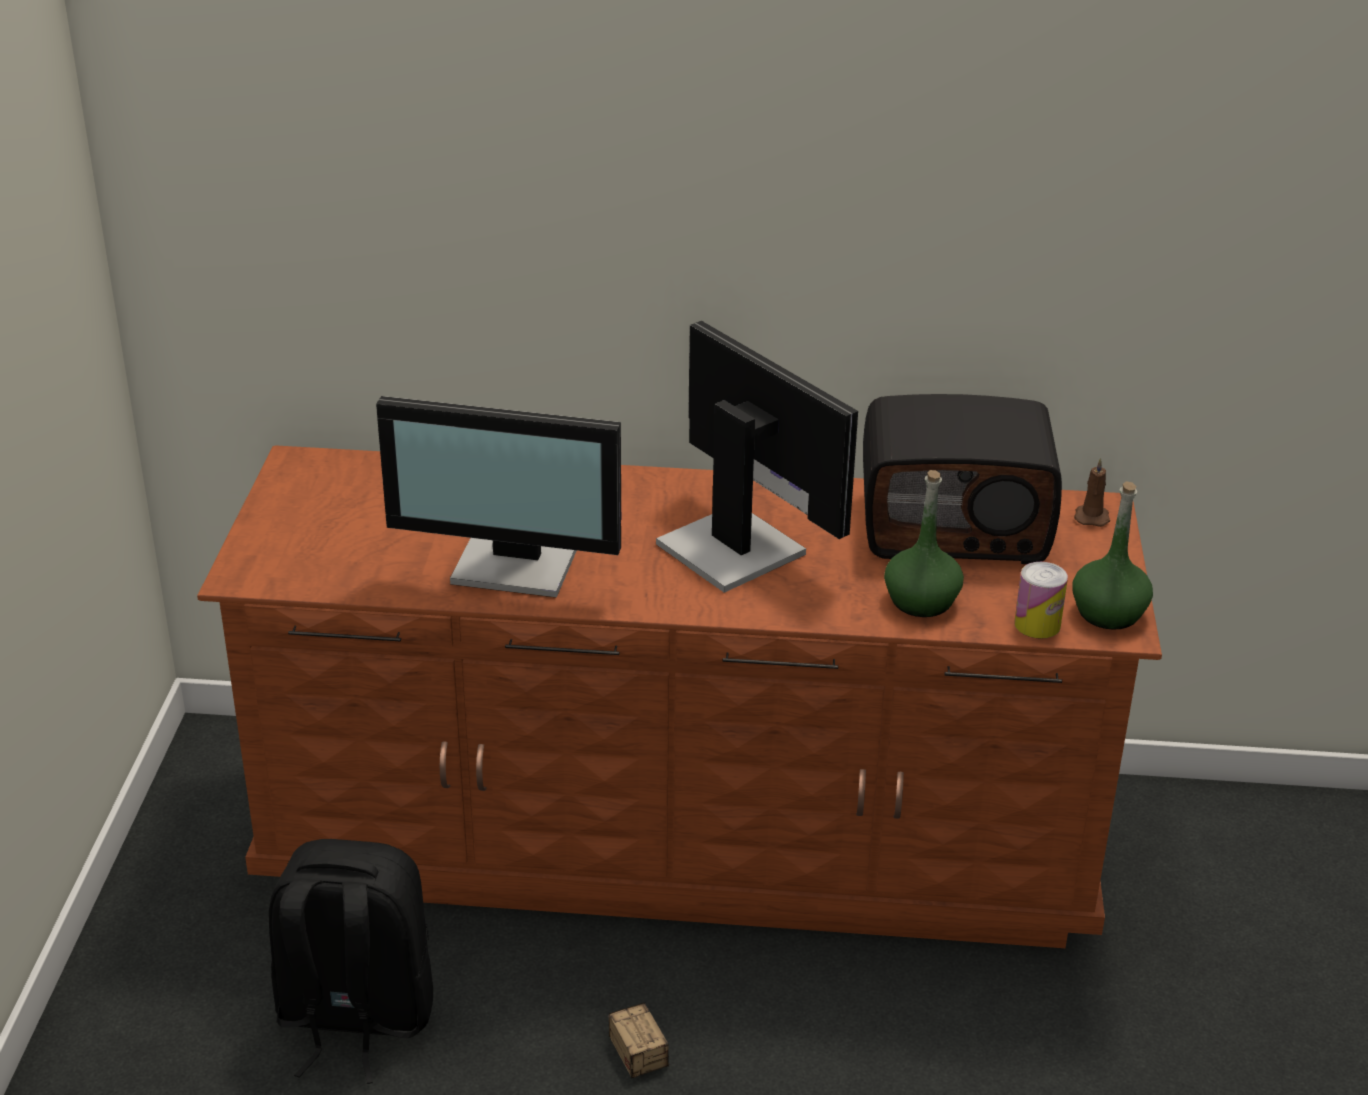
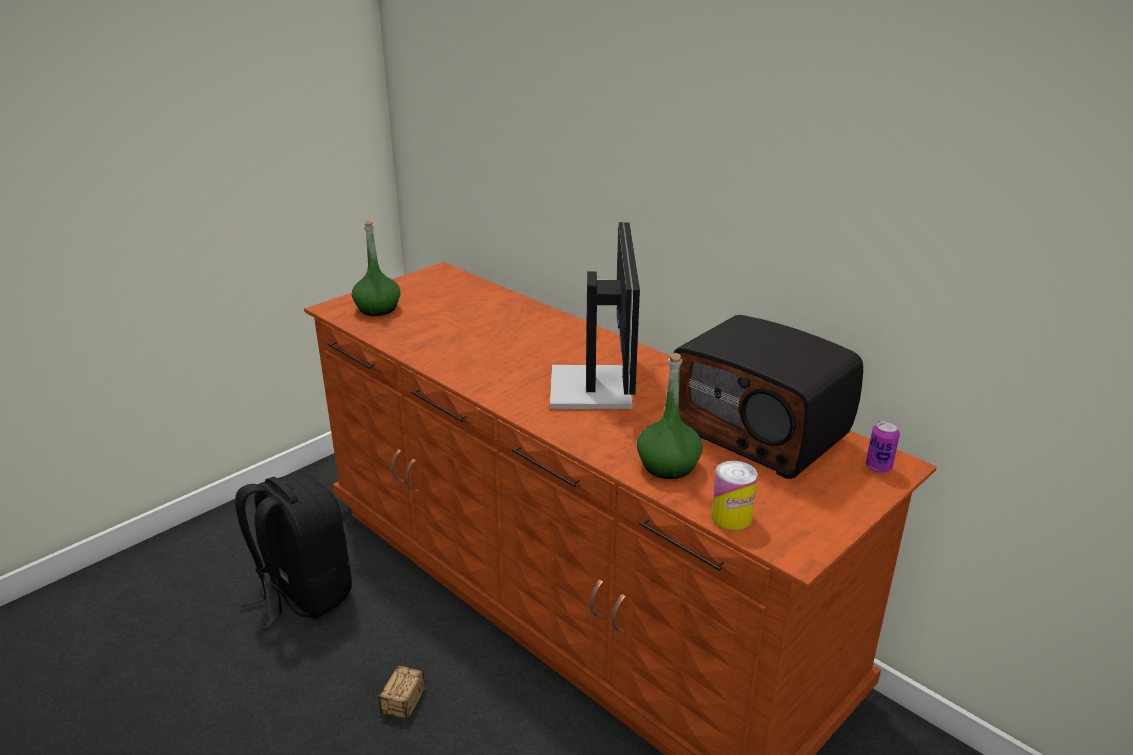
camera: 40 degrees right, 5 degrees down
monitor [376,396,621,598] -> none
green bottle [1072,481,1153,630] -> green bottle moved to [352,220,401,316]
brown candle [1074,458,1110,527] -> can [866,420,900,473]

